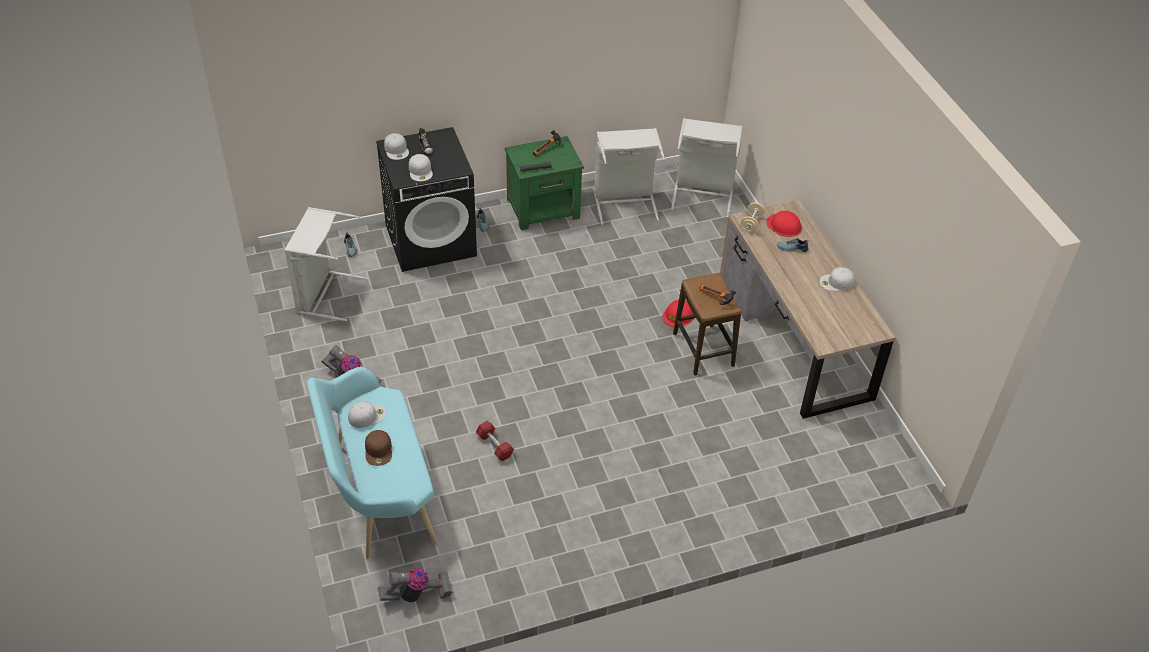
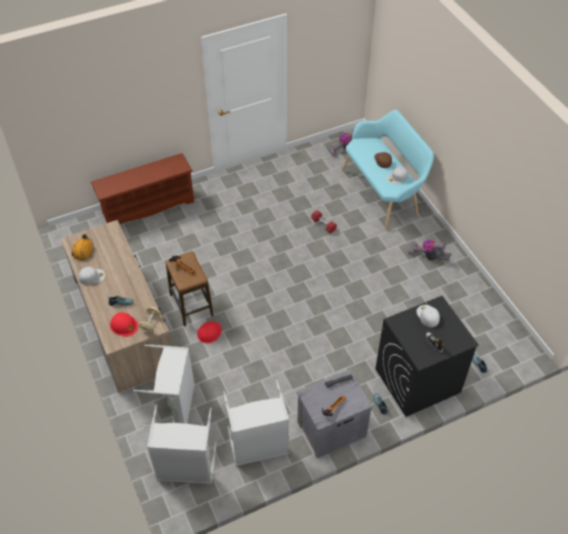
camera: 175 degrees right, 5 degrees up
grey laundry basket [284,207,367,321] -> grey laundry basket moved to [133,344,195,427]
white cap [384,133,409,160] -> none
green nightstand [505,136,584,230] -> grey nightstand [296,370,373,458]
none -> orange hard hat [71,234,94,260]
none -> brown shoe rack [91,153,194,224]

